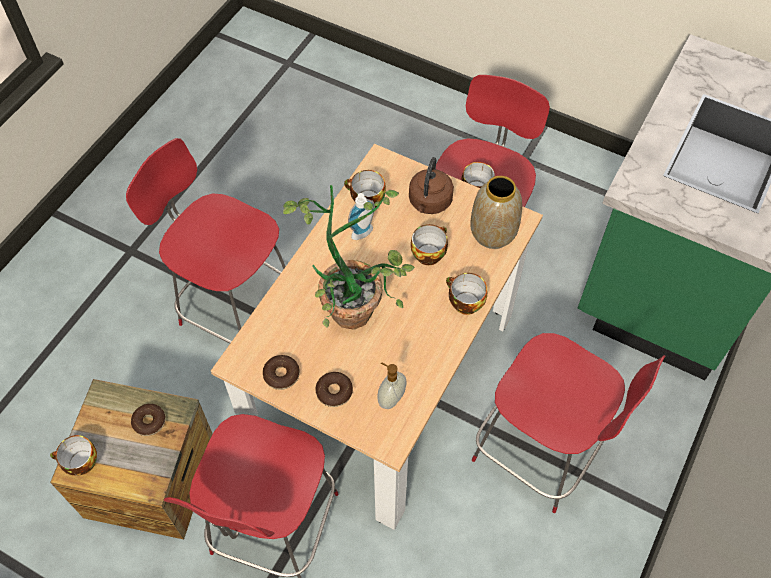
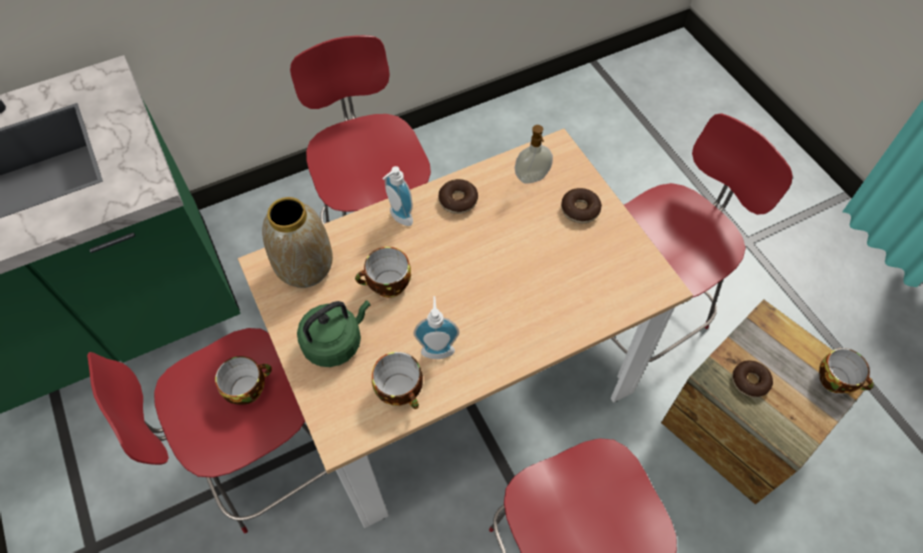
camera: 145 degrees left, 0 degrees up
donut [263,355,300,390] -> donut moved to [438,179,478,214]
potted plant [283,185,415,330] -> none
brown kettle [409,157,454,214] -> green kettle [297,300,370,367]
cup [446,273,487,315] -> soap dispenser [382,166,413,226]

